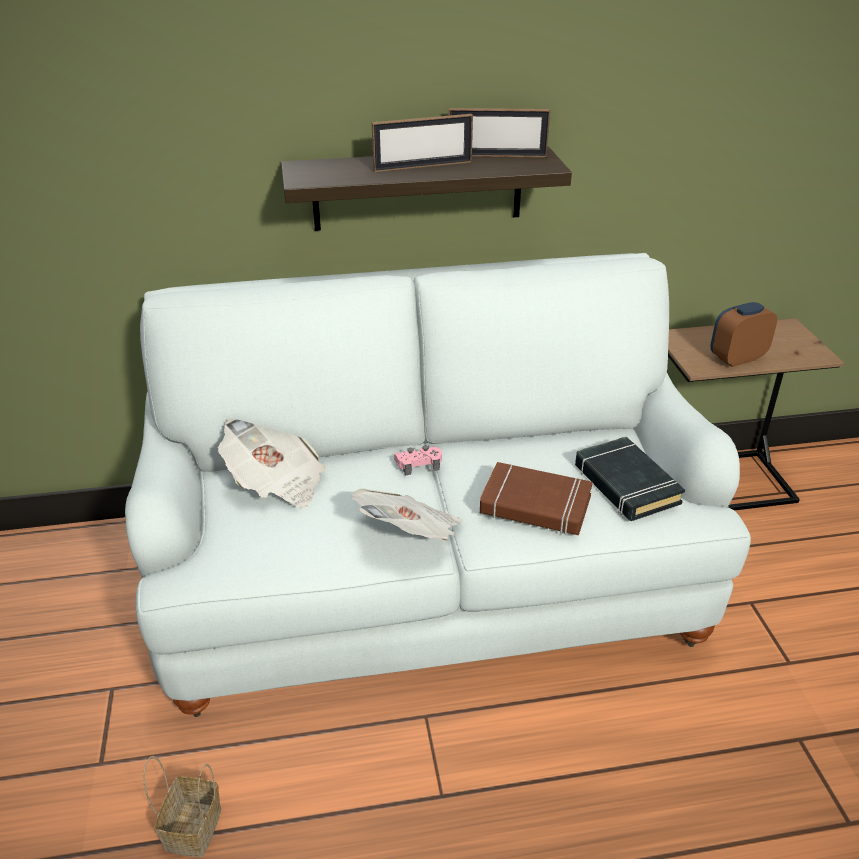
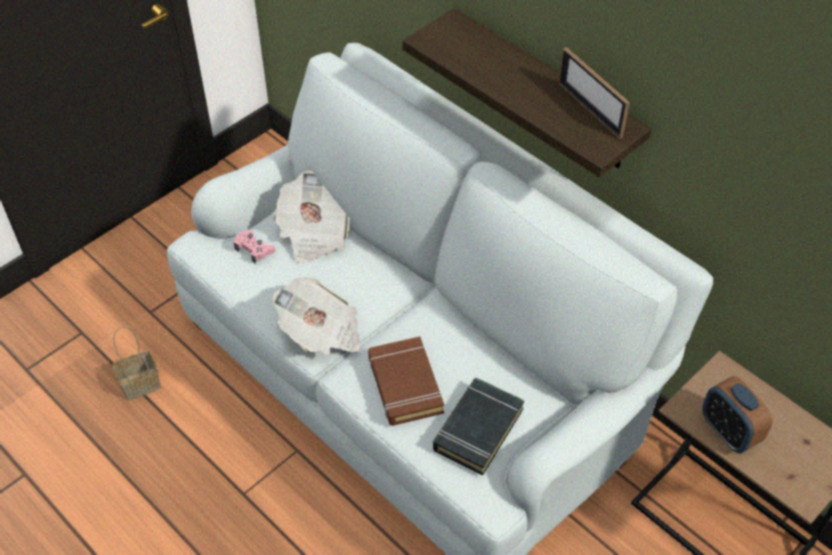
camera: 55 degrees right, 15 degrees up
picture frame [372,114,473,172] -> none
pink game controller [394,446,442,476] -> pink game controller moved to [234,230,275,263]
alarm clock [710,302,777,367] -> alarm clock turned 150 degrees counterclockwise [702,376,772,453]

